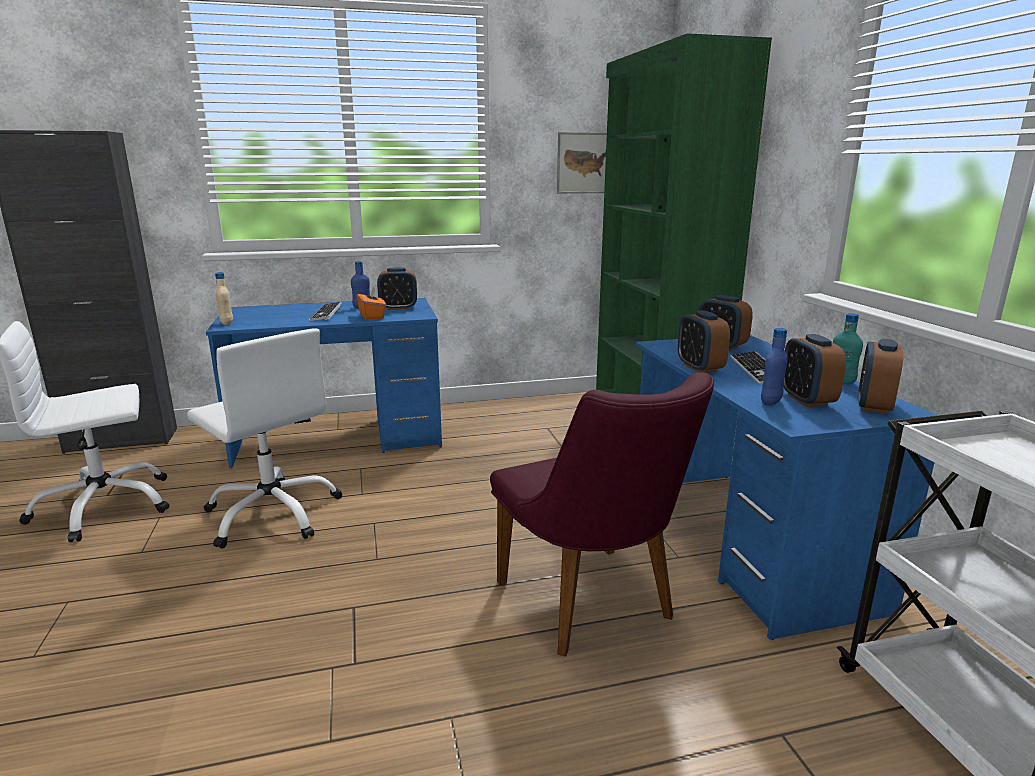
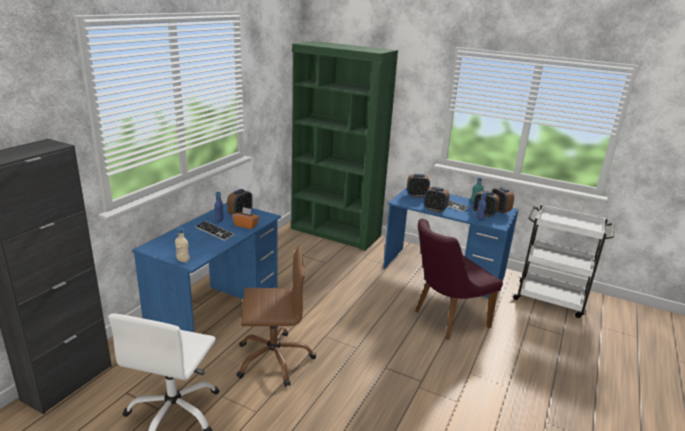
camera: 50 degrees left, 5 degrees up
white office chair [187,328,342,549] -> brown office chair [236,246,316,387]
purple chair [490,372,714,656] -> purple chair turned 135 degrees clockwise [415,218,503,340]
picture [557,132,607,194] -> none

